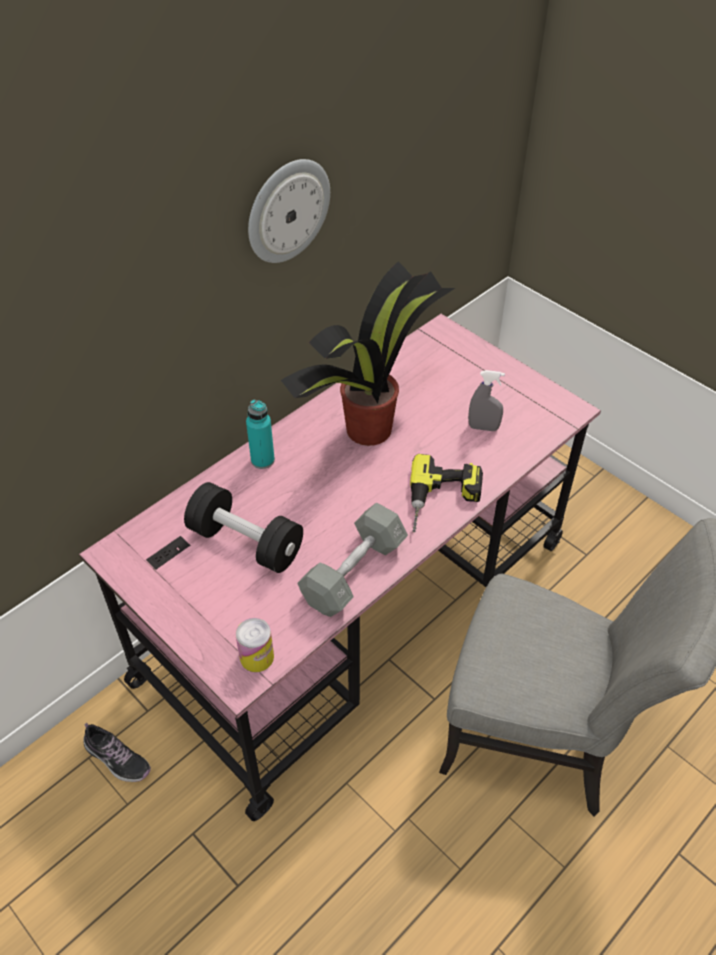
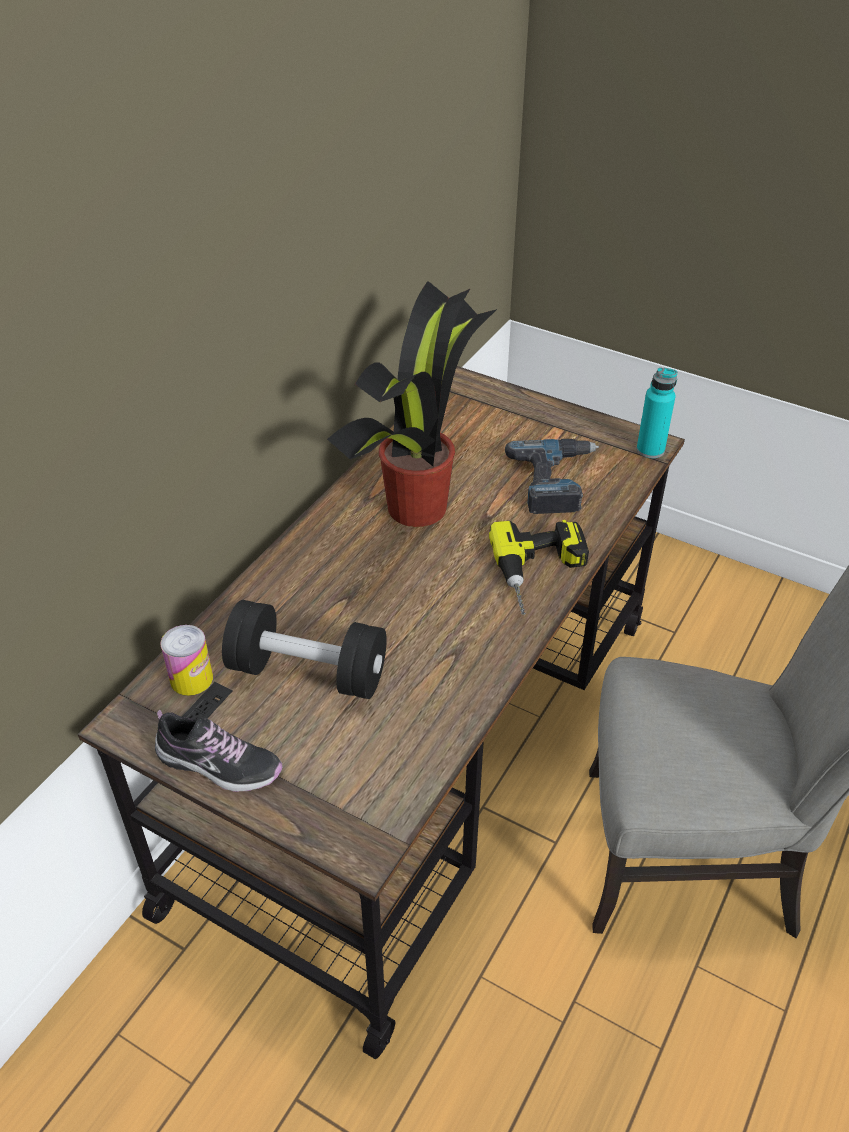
camera: 15 degrees left, 5 degrees down
pink desk [79,314,601,821] -> brown desk [78,366,685,1059]
shoe [84,723,151,782] -> shoe moved to [155,710,282,792]
can [236,618,274,672] -> can moved to [160,625,213,696]
turquoise bottle [246,400,275,469] -> turquoise bottle moved to [637,367,677,458]
wall clock [248,159,330,263] -> none
grey dumbbell [297,503,408,617] -> none
grey spray bottle [468,370,505,431] -> power drill [505,439,599,514]

